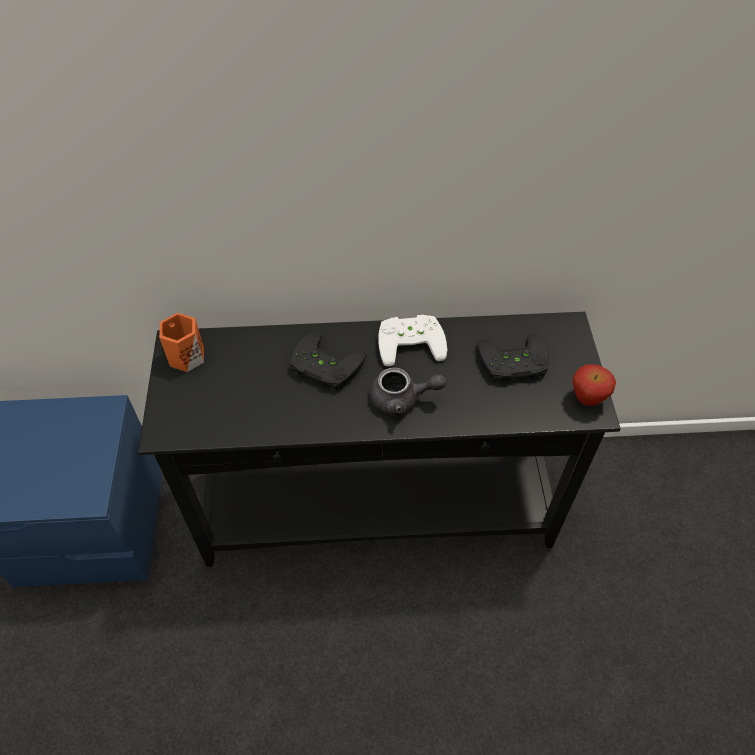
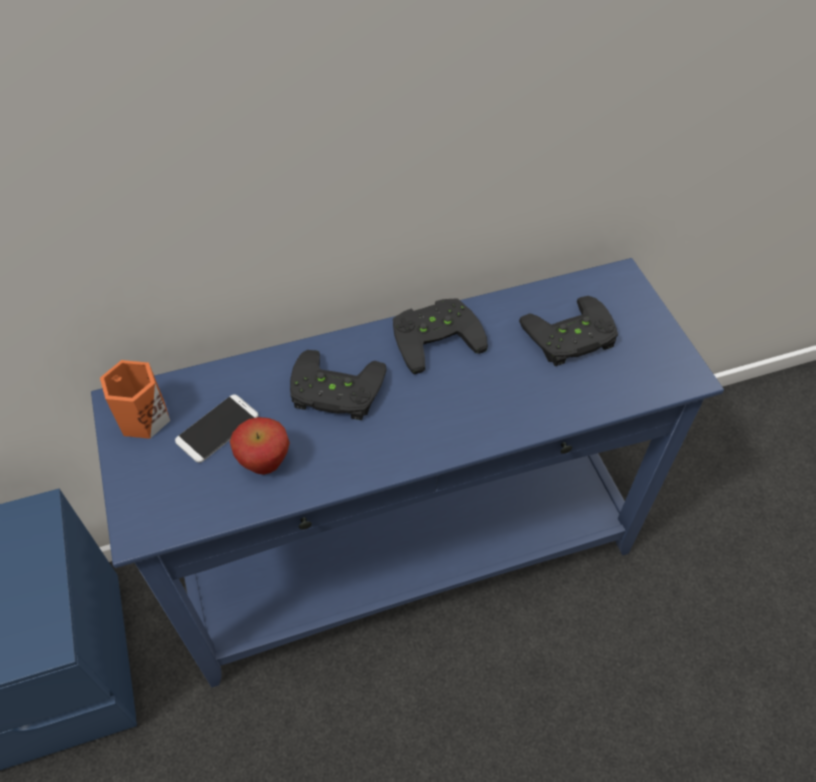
camera: 15 degrees left, 0 degrees up
black console table [138,312,621,567] -> blue console table [91,258,724,687]
grey teapot [369,367,447,416] -> none
white game controller [378,315,447,366] -> black game controller [393,298,488,374]
apple [572,364,616,406] -> apple moved to [230,417,290,475]
none -> phone [175,394,258,463]

